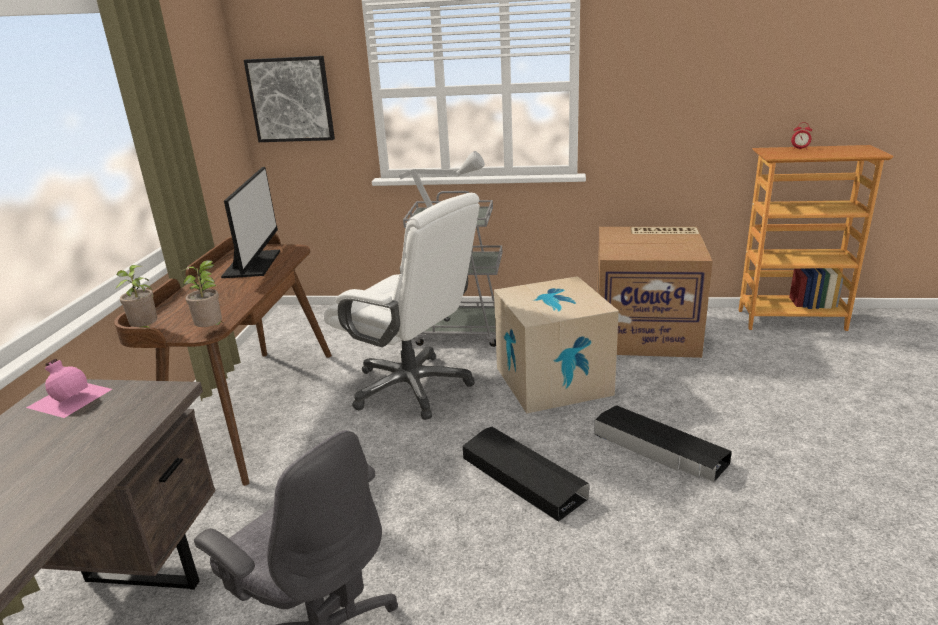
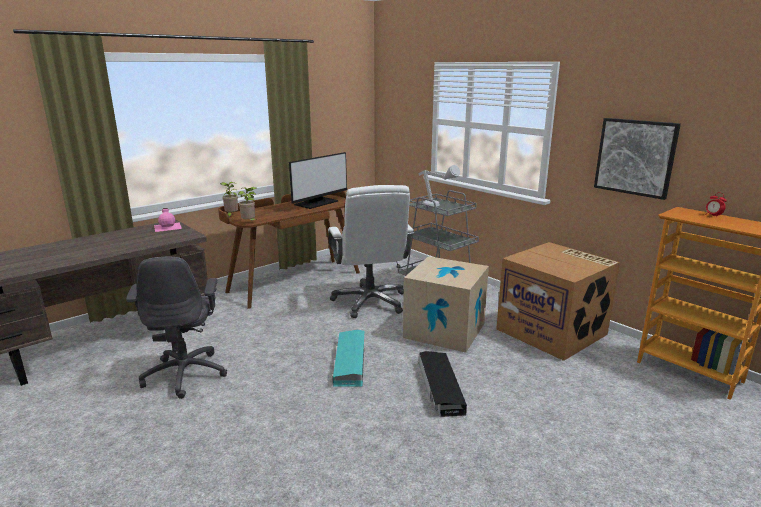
camera: 40 degrees right, 5 degrees down
picture [244,56,335,142] -> picture moved to [594,118,681,200]
black storage box [463,427,589,522] -> turquoise storage box [333,330,364,387]

